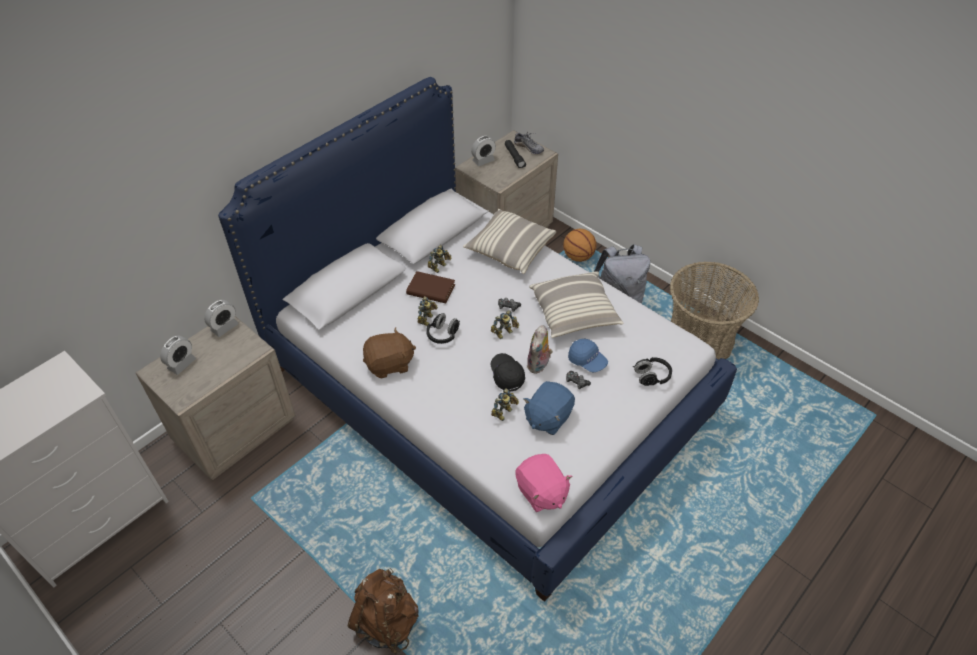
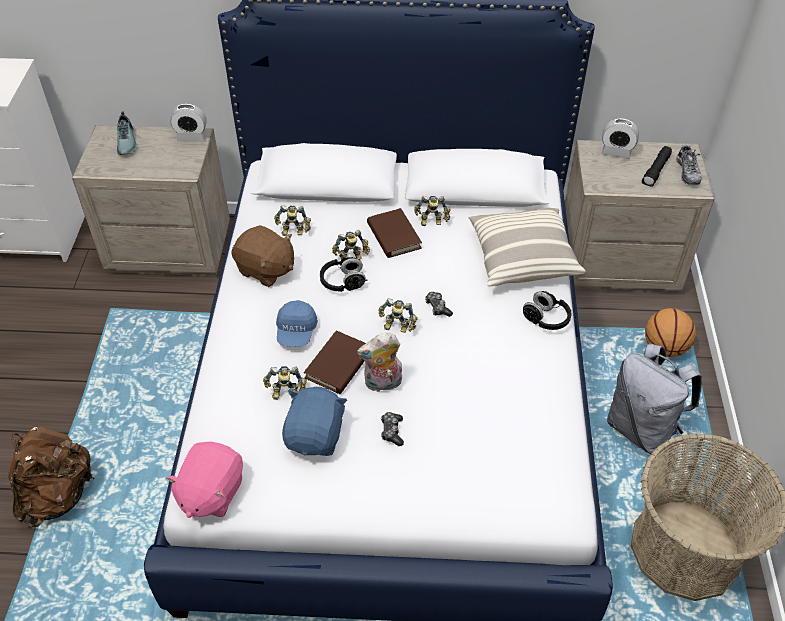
camera: 50 degrees right, 0 degrees up
alarm clock [160,336,196,375] -> shoe [117,112,137,155]
black cap [490,353,525,391] -> brown book [304,330,366,394]
blue plush toy [523,381,575,435] -> blue plush toy turned 105 degrees clockwise [282,387,347,456]
pillow [529,271,624,338] -> none
blue cap [568,339,608,373] -> blue cap moved to [276,300,318,347]
black headphones [633,357,672,386] -> black headphones moved to [523,291,572,330]
none -> toy robot [274,205,311,236]

